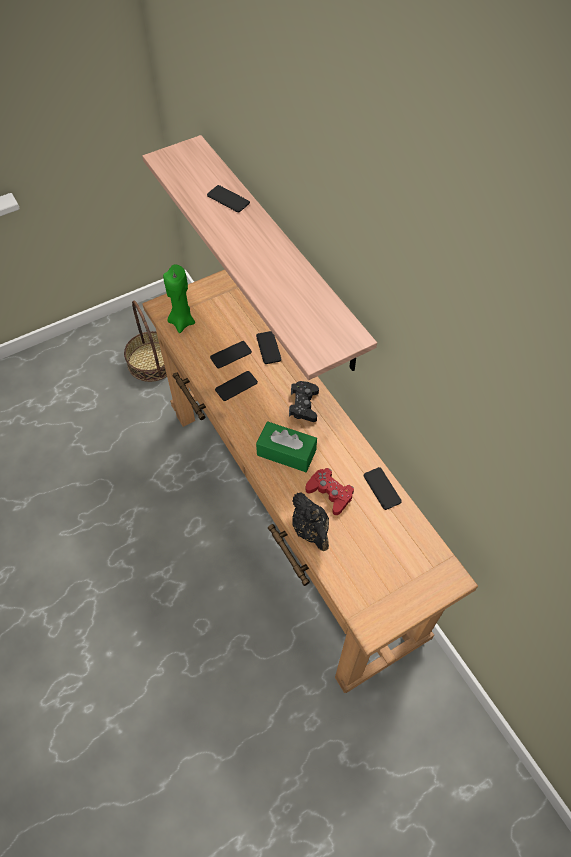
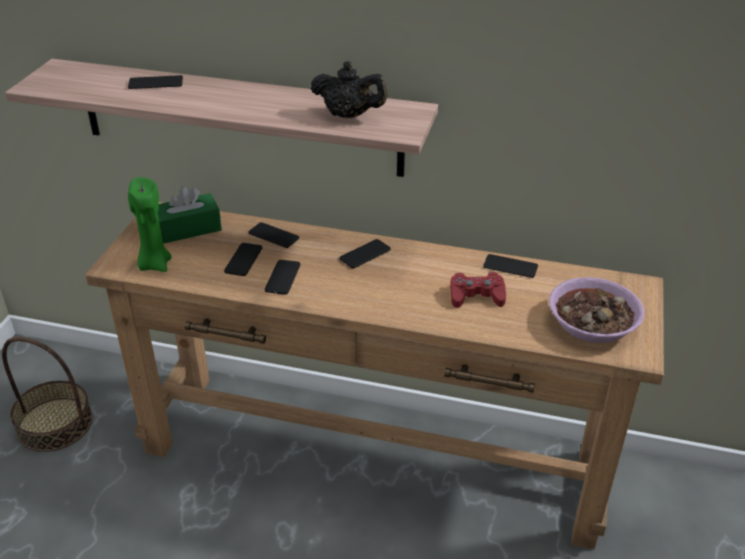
camera: 45 degrees left, 20 degrees down
green tissue box [256,421,317,472] -> green tissue box moved to [158,186,222,244]
black game controller [289,381,319,422] -> phone [340,239,391,268]
black teapot [292,492,329,551] -> black teapot moved to [311,61,388,118]
none -> bowl [549,277,644,343]

